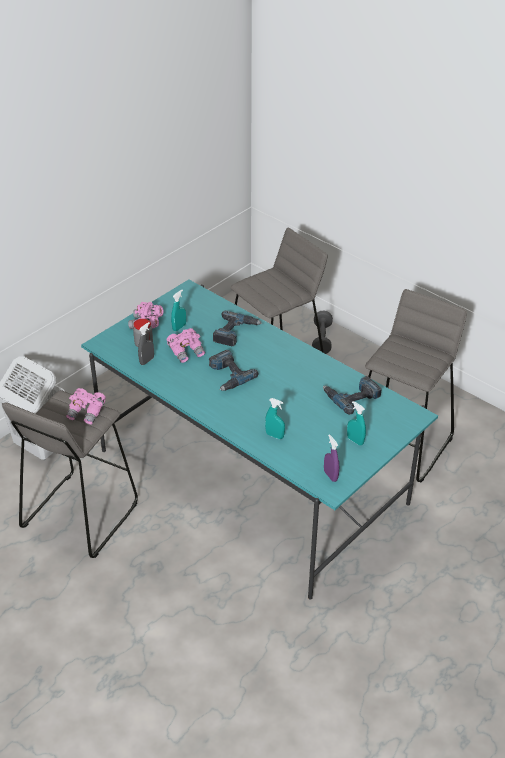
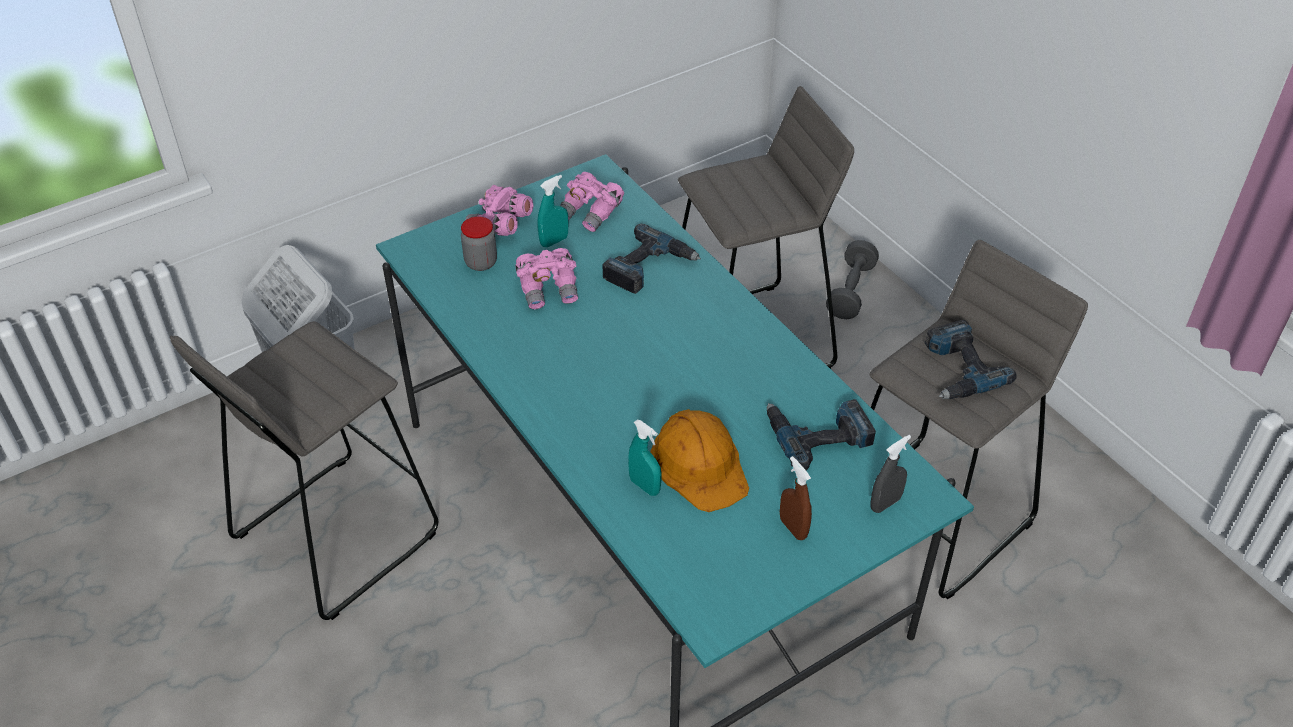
camera: 15 degrees right, 5 degrees up
pink binoculars [66,388,106,425] -> pink binoculars moved to [560,172,624,232]
grey spray bottle [138,322,154,365] -> grey spray bottle moved to [871,435,911,513]
power drill [209,350,258,391] -> power drill moved to [925,320,1017,399]
purple spray bottle [324,434,339,482] -> none
turquoise spray bottle [347,401,366,446] -> brown spray bottle [780,456,812,540]
none -> orange hard hat [650,409,749,512]

